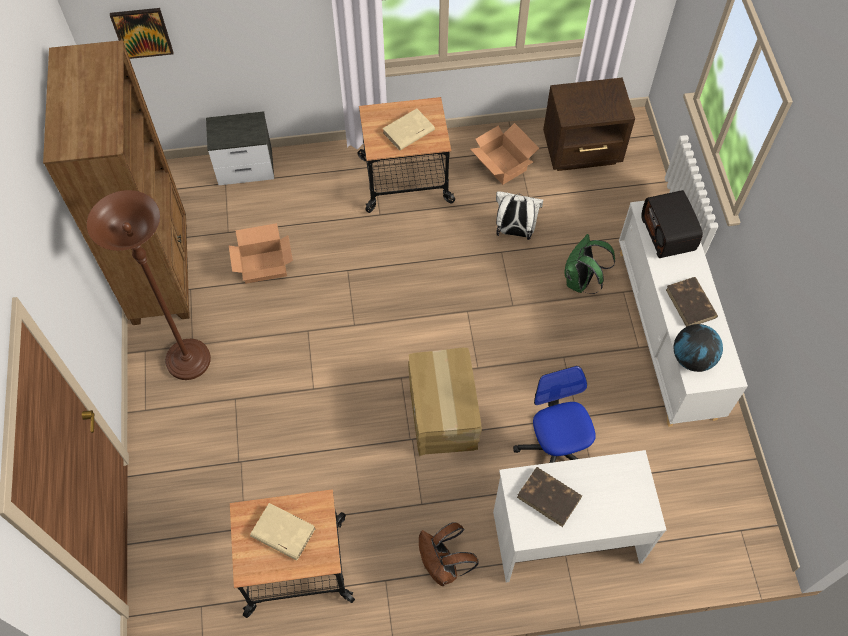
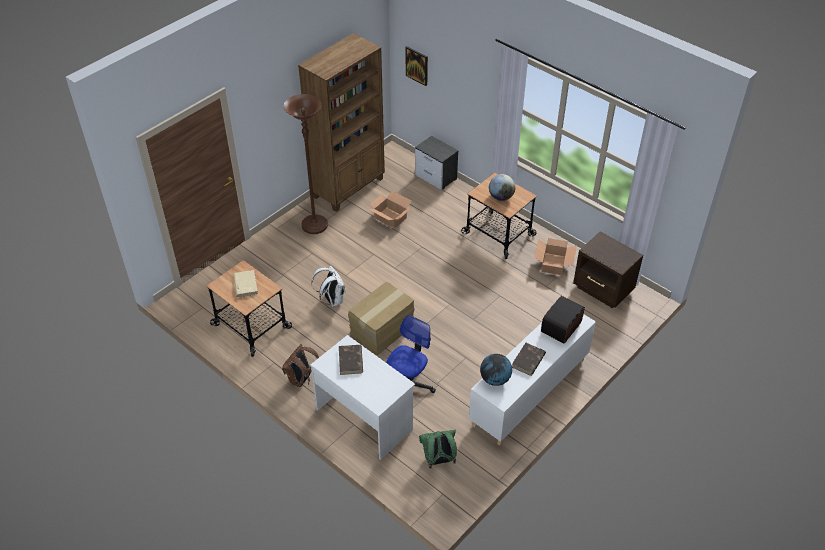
camera: 50 degrees right, 15 degrees down
beige book [382,108,435,150] -> globe [489,174,516,201]
white backpack [496,191,543,240] -> white backpack moved to [311,266,346,307]
green backpack [564,234,615,294] -> green backpack moved to [419,430,457,468]

